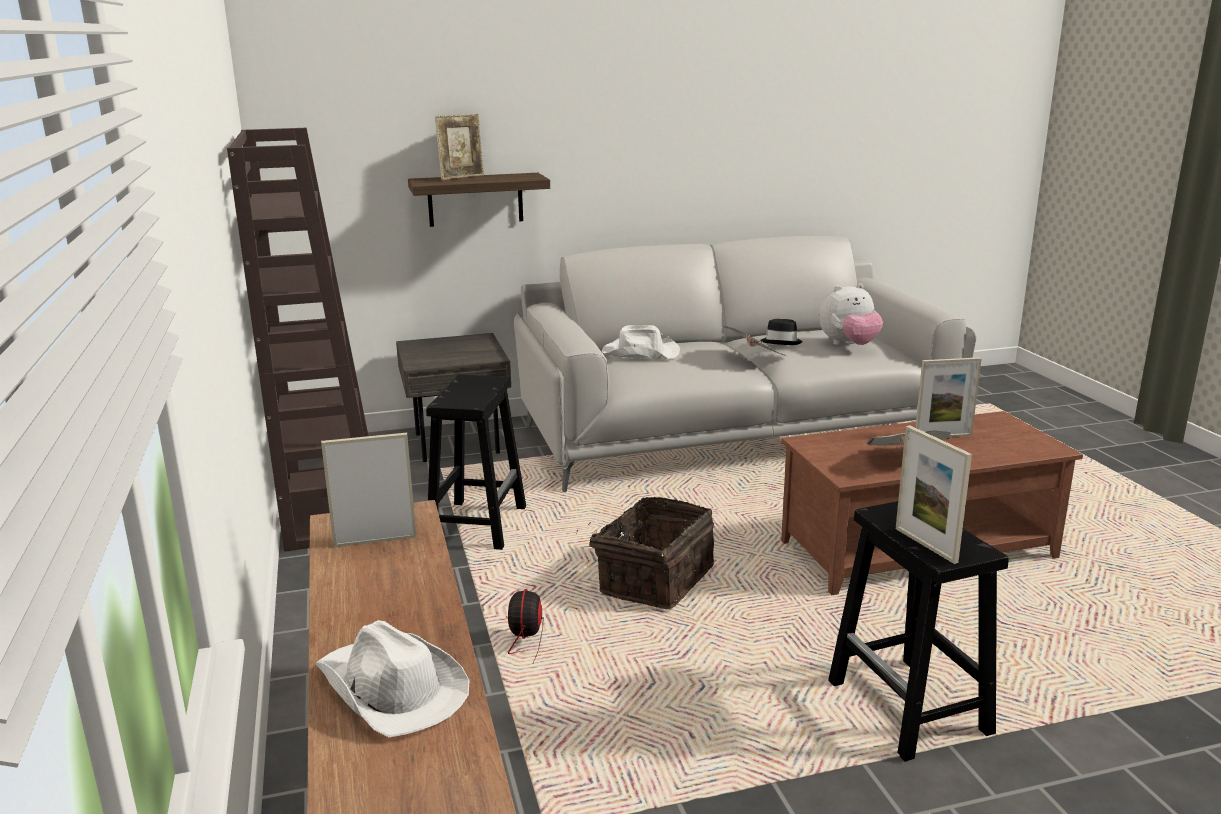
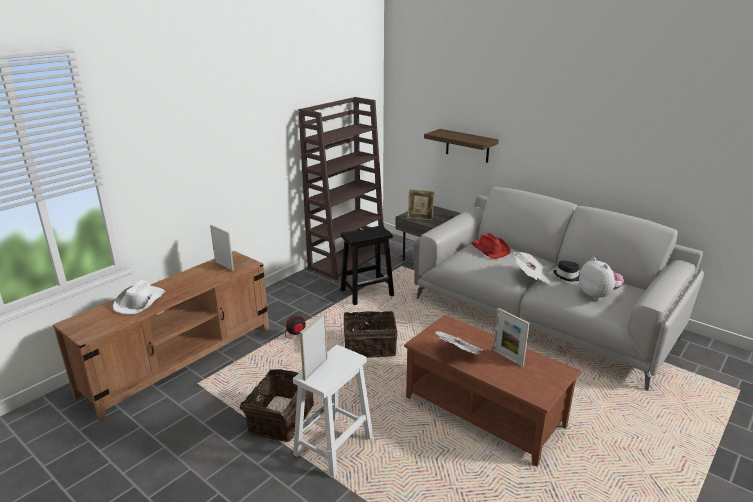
camera: 55 degrees right, 5 degrees up
picture frame [435,114,484,180] -> picture frame moved to [407,189,435,220]
white hat [602,325,680,359] -> red hat [471,233,511,259]
plush toy [819,283,883,345] -> plush toy turned 150 degrees counterclockwise [579,257,624,300]
black stool [828,501,1009,762] -> white stool [293,345,373,477]
none -> basket [239,369,314,442]

